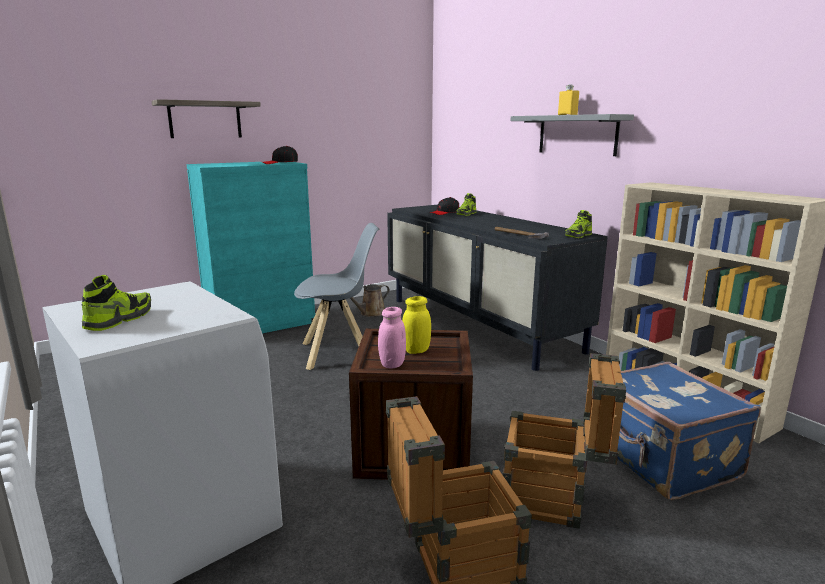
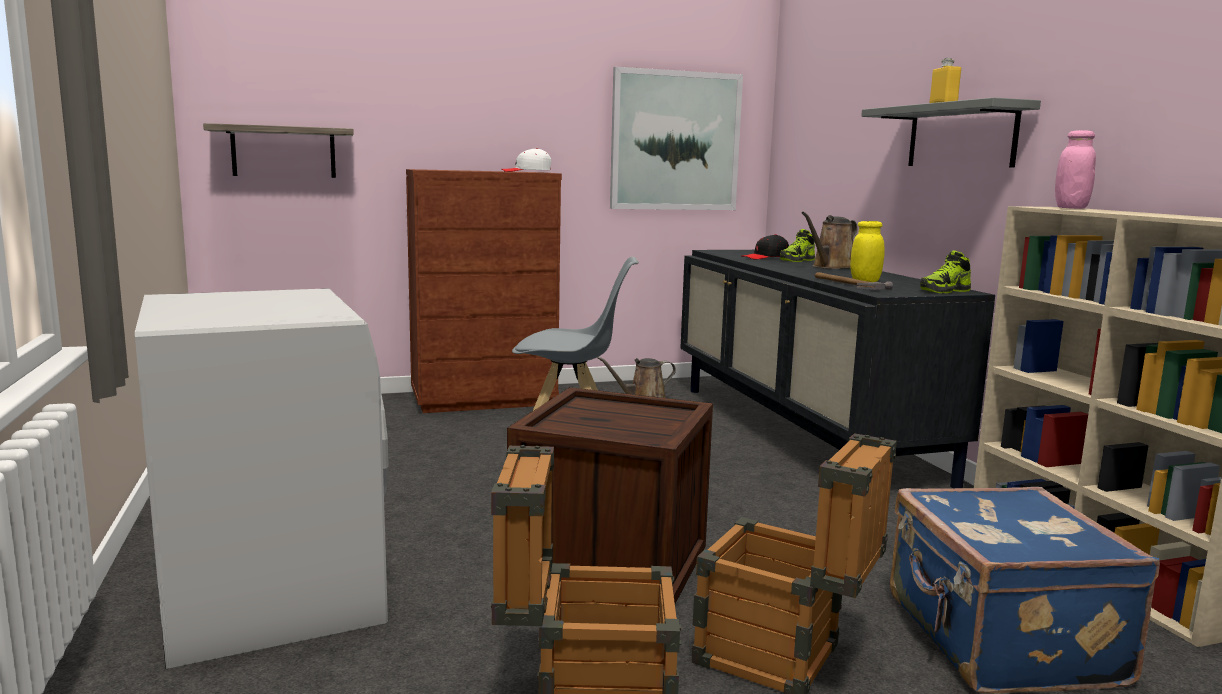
camera: 15 degrees right, 5 degrees down
shoe [82,275,151,331] -> none
shelf [152,99,261,138] -> shelf moved to [203,123,354,178]
turquoise dresser [187,162,315,333] -> brown dresser [406,169,562,413]
black cap [262,146,298,164] -> white cap [501,148,552,172]
pink jar [378,307,406,369] -> pink jar moved to [1055,130,1096,209]
yellow jar [402,296,431,354] -> yellow jar moved to [850,221,885,282]
none -> picture [610,67,743,210]
none -> brown watering can [802,212,857,269]

